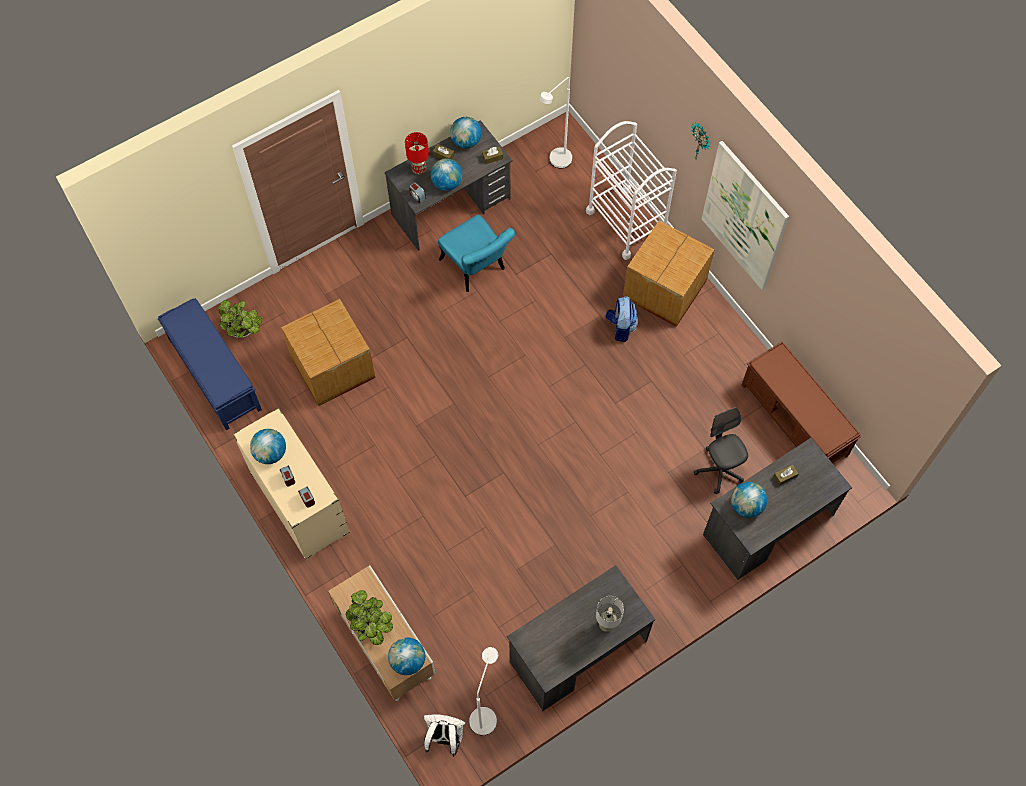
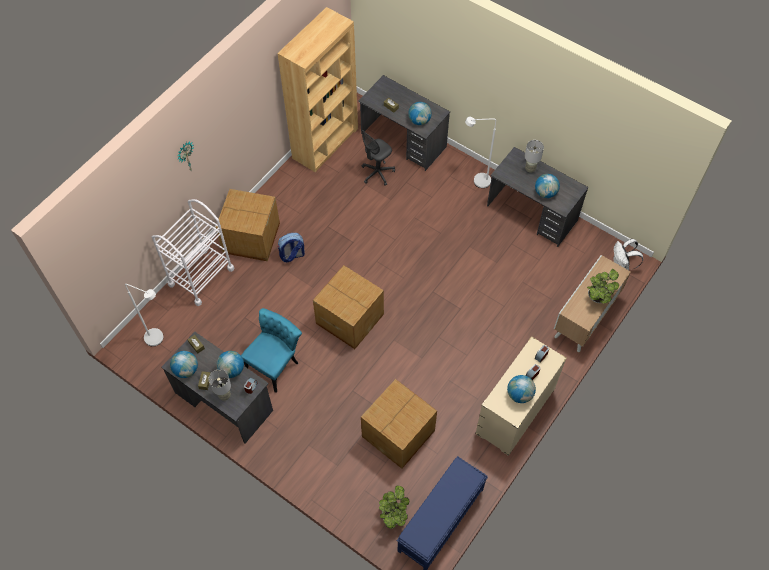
camera: 110 degrees left, 5 degrees down
globe [388,637,425,675] -> globe moved to [535,174,560,198]
red table lamp [405,132,429,174] -> grey table lamp [208,369,231,401]
white floor lamp [469,647,498,735] -> white floor lamp moved to [465,117,496,188]
picture [701,141,789,290] -> none
brown bench [742,341,861,463] -> brown bookcase [277,7,358,172]
none -> cardboard box [313,265,384,349]

